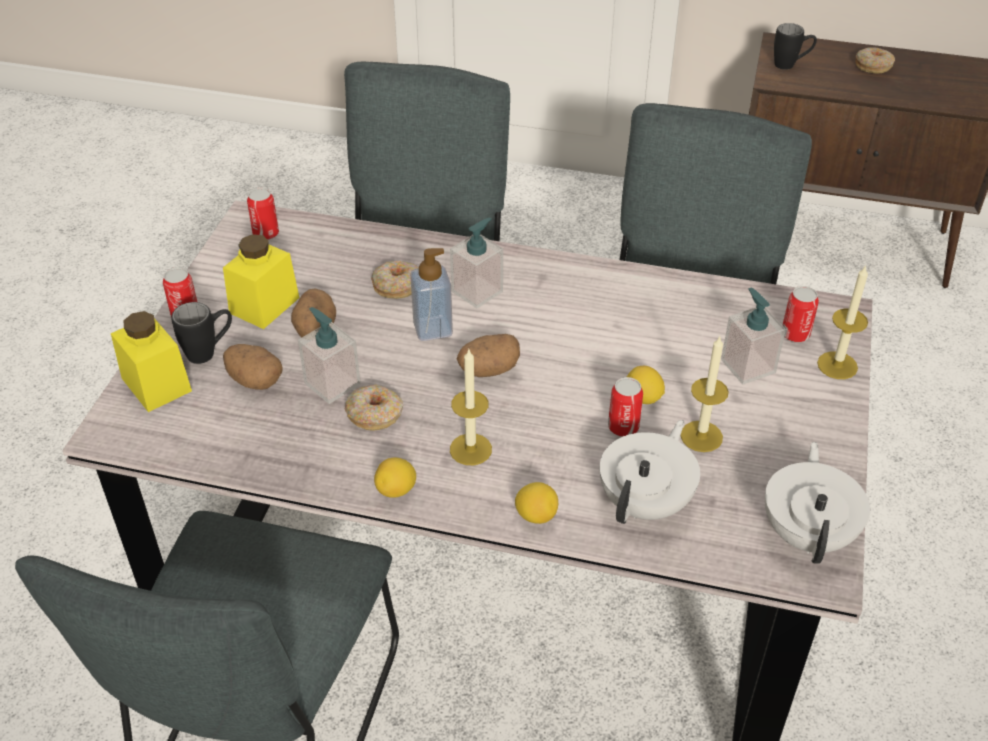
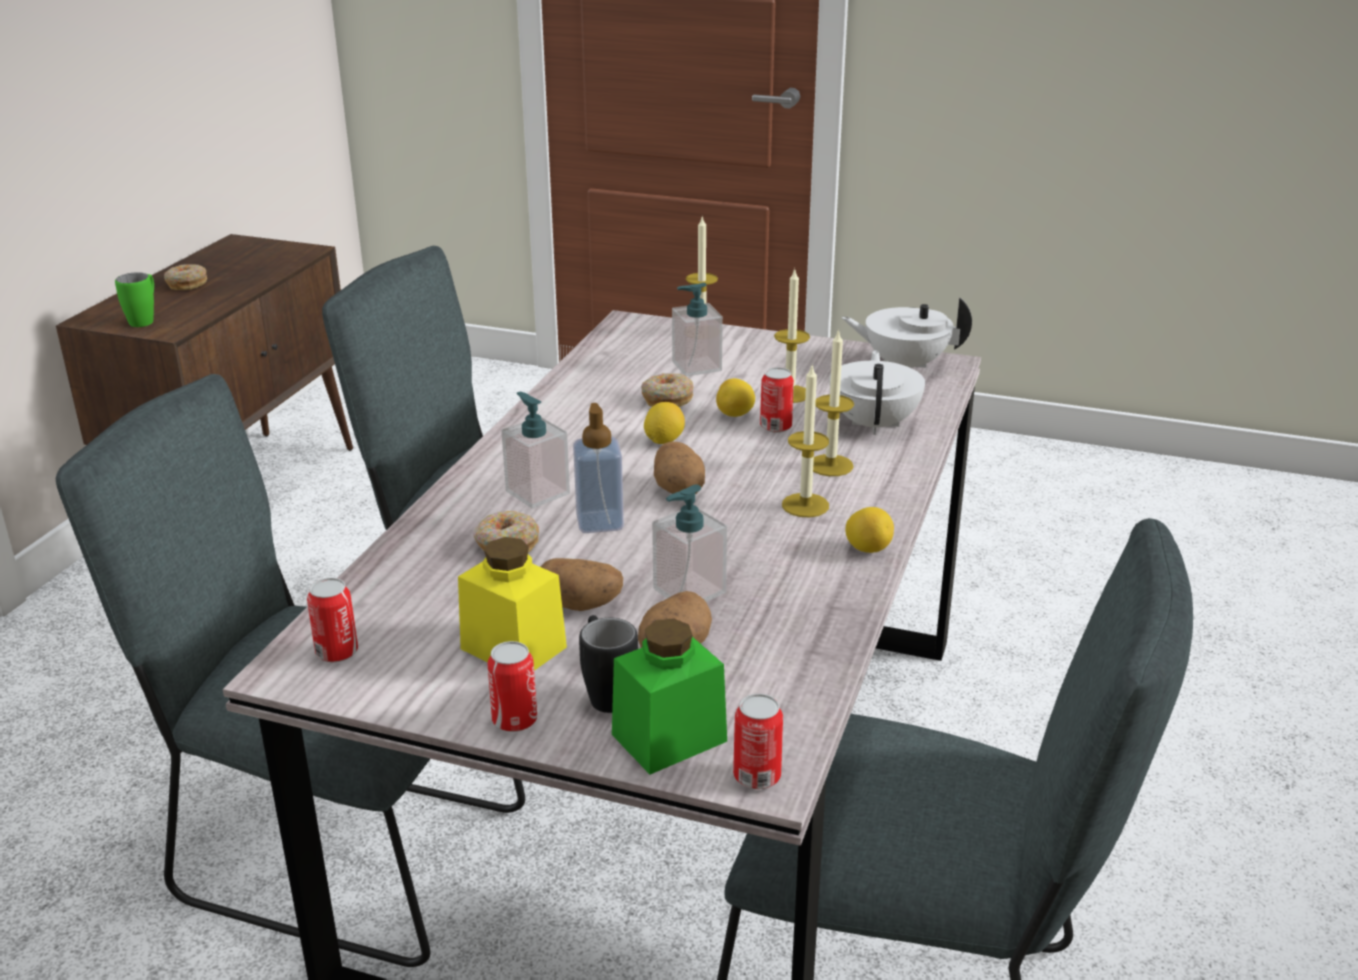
camera: 85 degrees left, 15 degrees down
yellow jar [111,311,192,412] -> green jar [612,618,727,774]
donut [345,385,403,431] -> donut moved to [641,373,693,407]
lemon [515,482,558,524] -> lemon moved to [644,402,685,444]
white teapot [600,420,700,524] -> white teapot turned 60 degrees clockwise [829,350,925,435]
black mug [774,23,817,70] -> green mug [115,272,154,327]
can [782,286,819,342] -> can moved to [733,694,783,789]
none -> candle [813,329,854,476]

